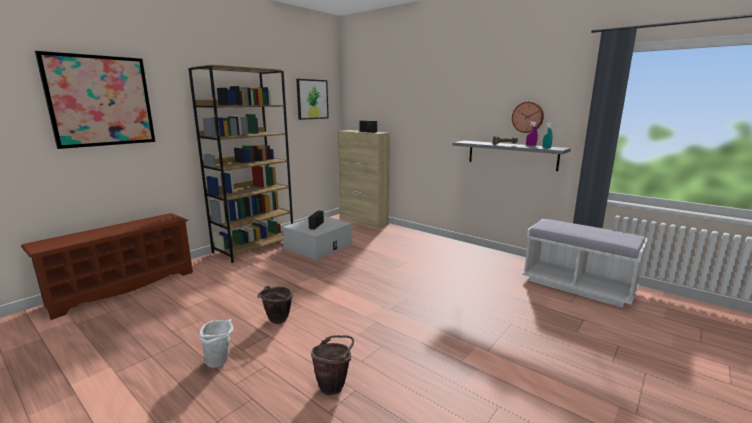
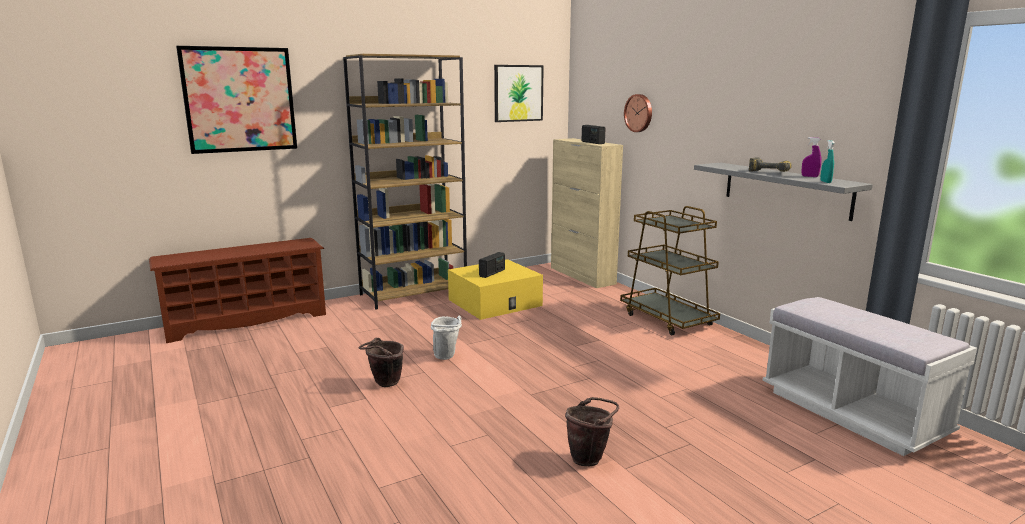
camera: 20 degrees right, 0 degrees up
white bucket [199,319,233,368] -> white bucket moved to [431,316,462,360]
white storage box [282,216,352,260] -> yellow storage box [448,259,543,320]
brown bucket [311,335,354,395] -> brown bucket moved to [565,397,619,466]
wall clock [512,102,544,133] -> wall clock moved to [624,94,652,132]
none -> brown cart [620,206,720,335]

